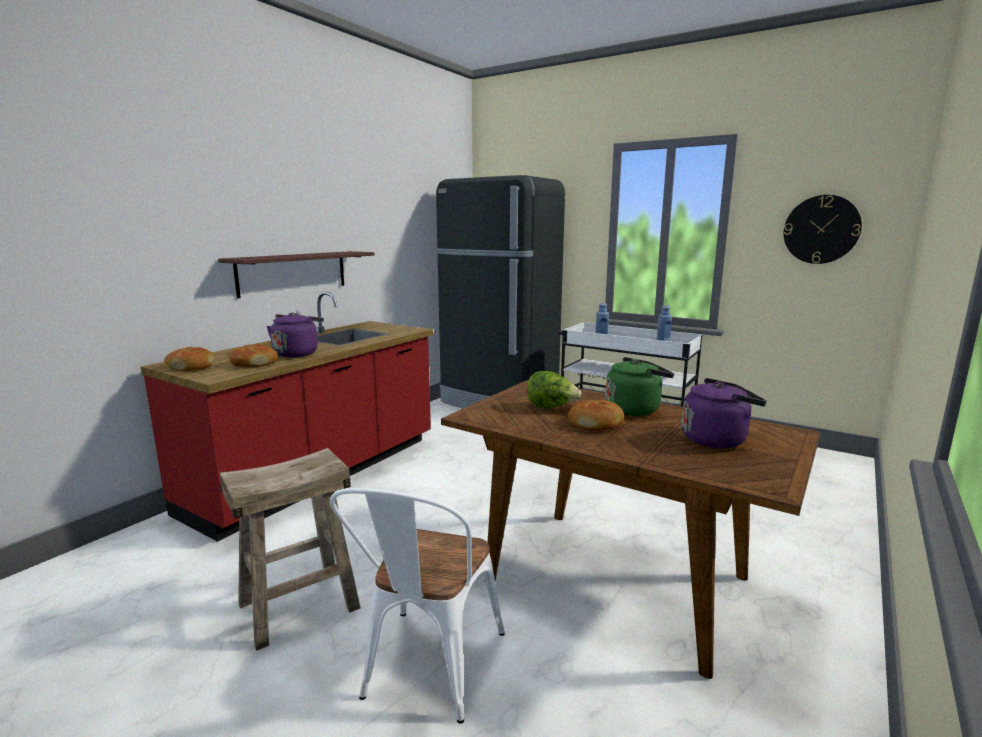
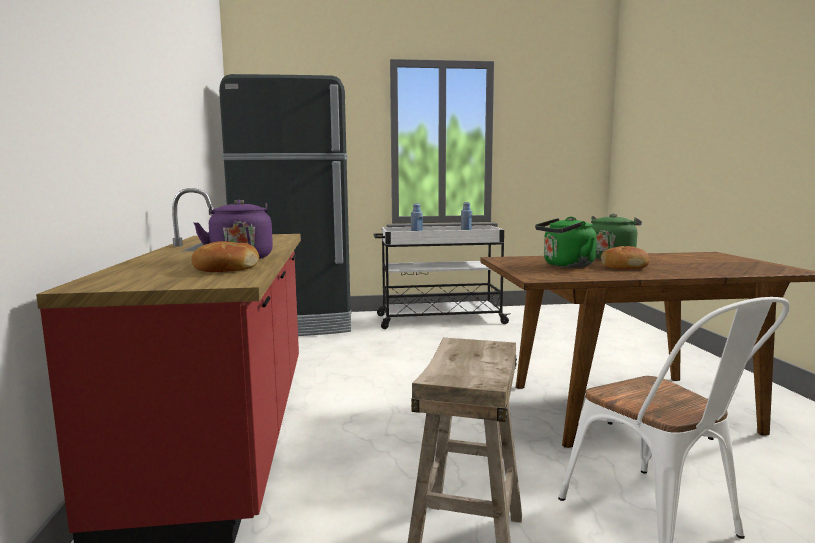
camera: 40 degrees left, 5 degrees down
bread [164,347,215,371] -> none
shelf [218,251,375,298] -> none
lettuce [527,371,582,408] -> green kettle [535,217,597,267]
purple kettle [682,378,767,448] -> none
wall clock [784,195,862,264] -> none

